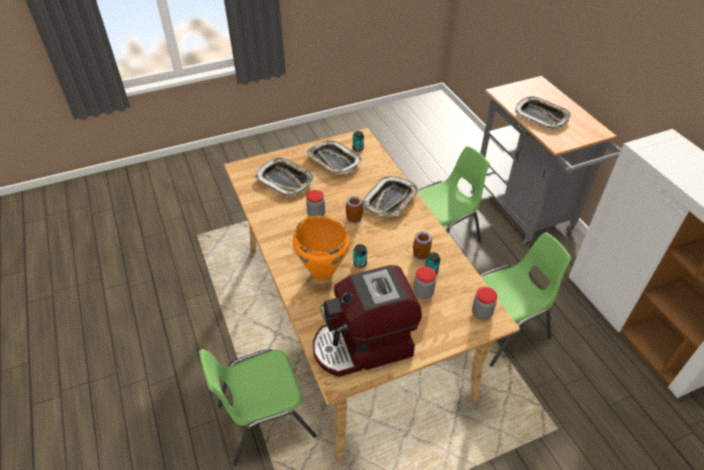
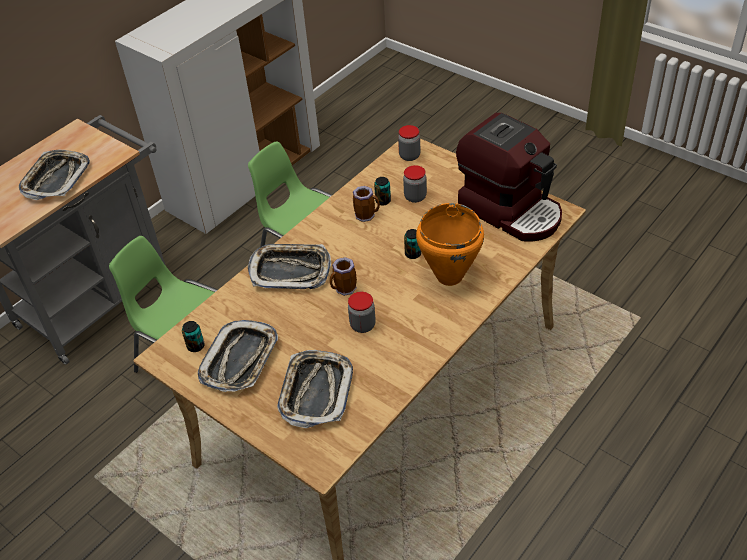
camera: 115 degrees left, 0 degrees up
green chair [199,349,317,466] -> none

